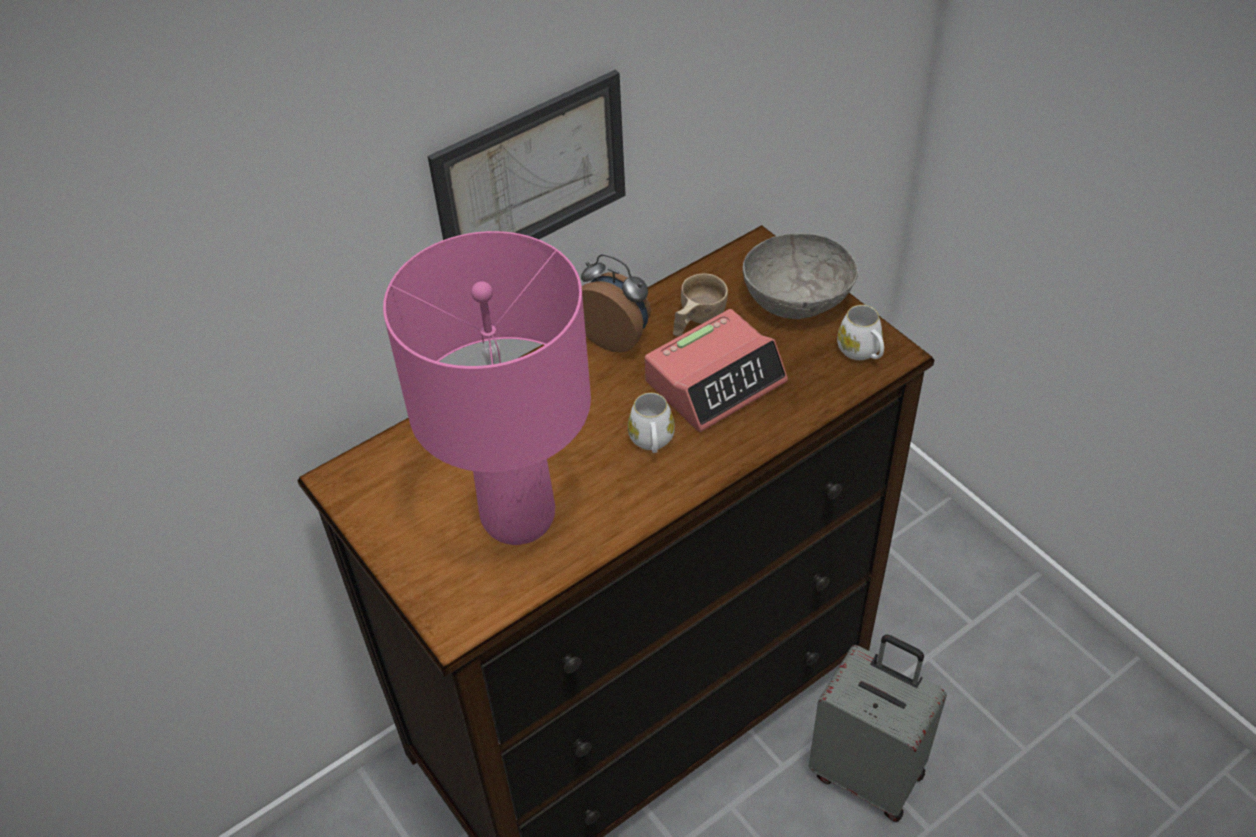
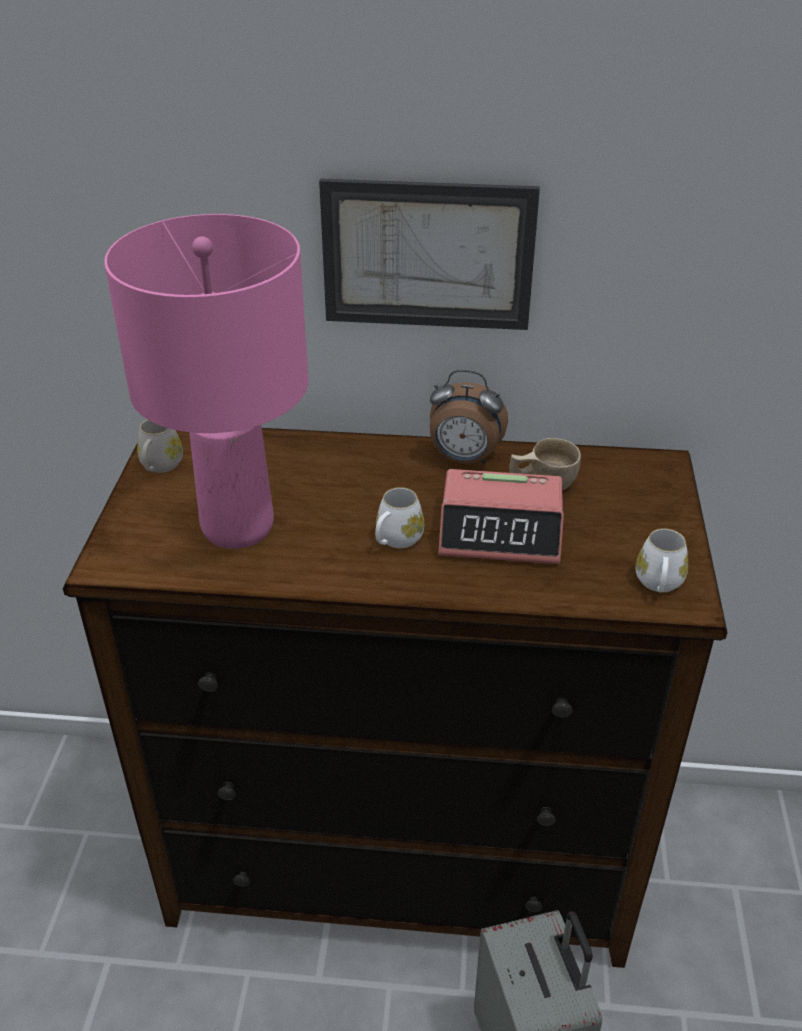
camera: 40 degrees right, 10 degrees down
alarm clock [581,254,651,353] -> alarm clock turned 120 degrees clockwise [430,370,508,464]
grey bowl [743,233,858,319] -> none
none -> white mug [137,419,183,473]

